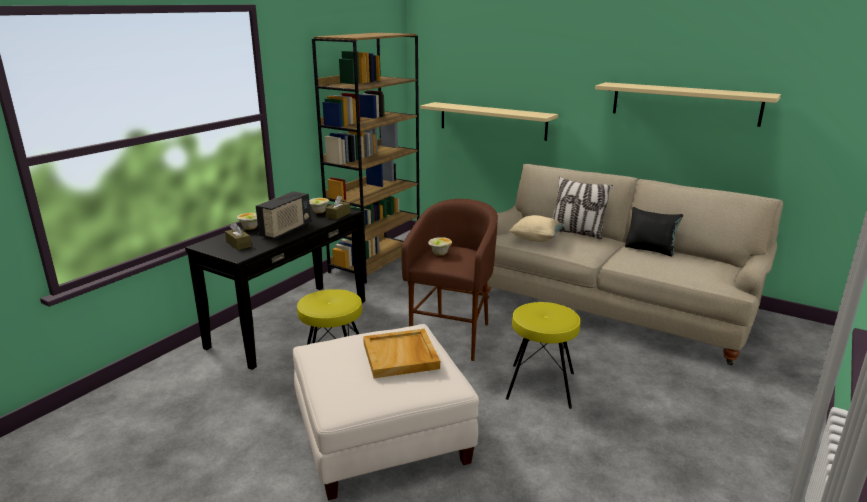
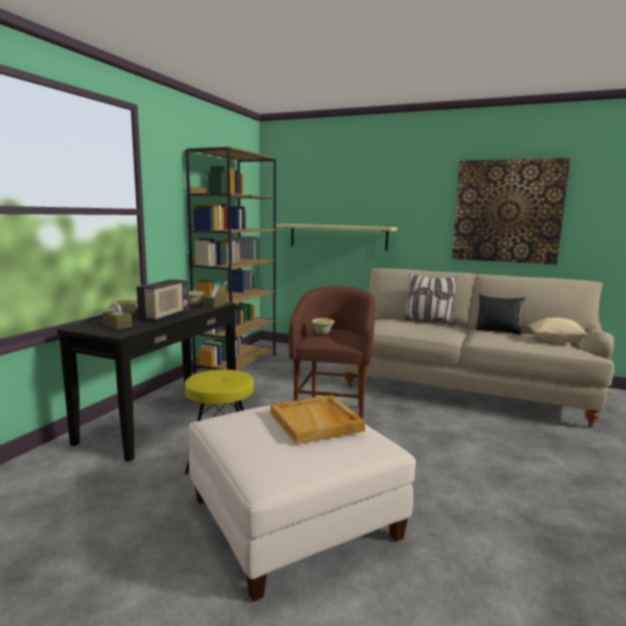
camera: 10 degrees left, 10 degrees down
yellow stool [506,302,580,409] -> none
beige pillow [509,215,565,242] -> beige pillow moved to [528,318,588,343]
beige shelf [595,82,781,127] -> picture [452,158,571,265]

